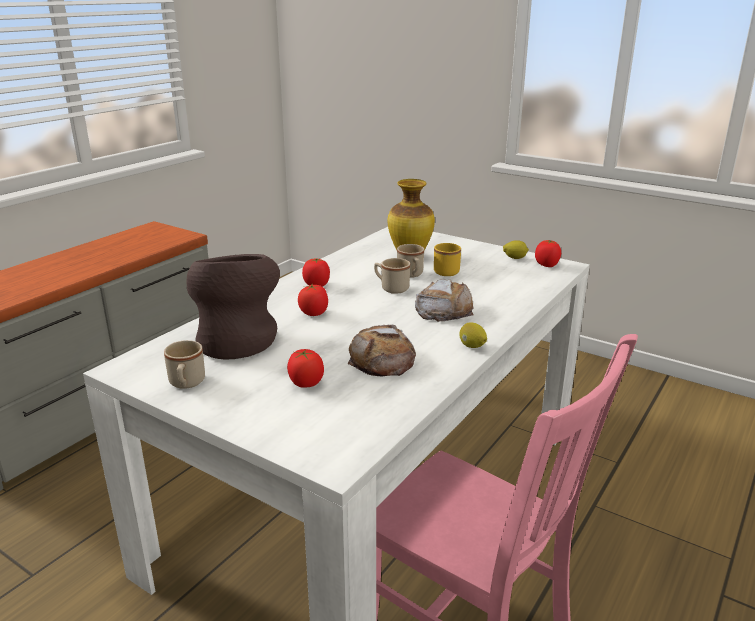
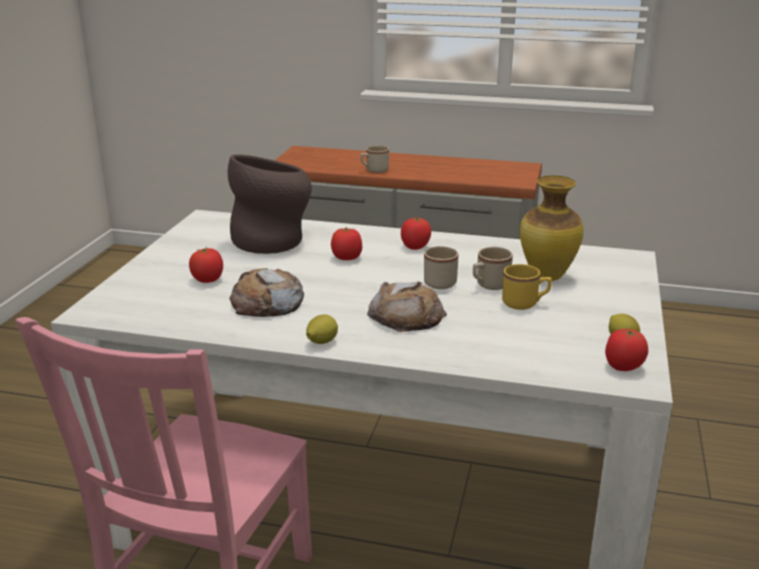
camera: 70 degrees right, 0 degrees up
beige mug [164,340,205,389] -> beige mug moved to [360,145,389,173]

